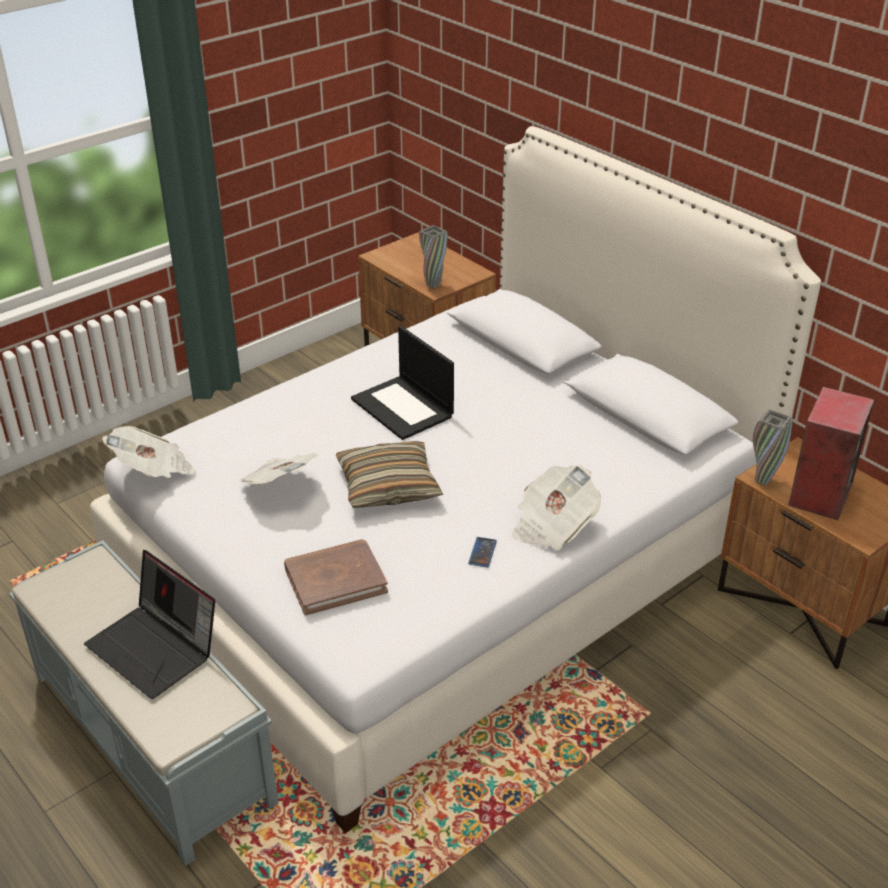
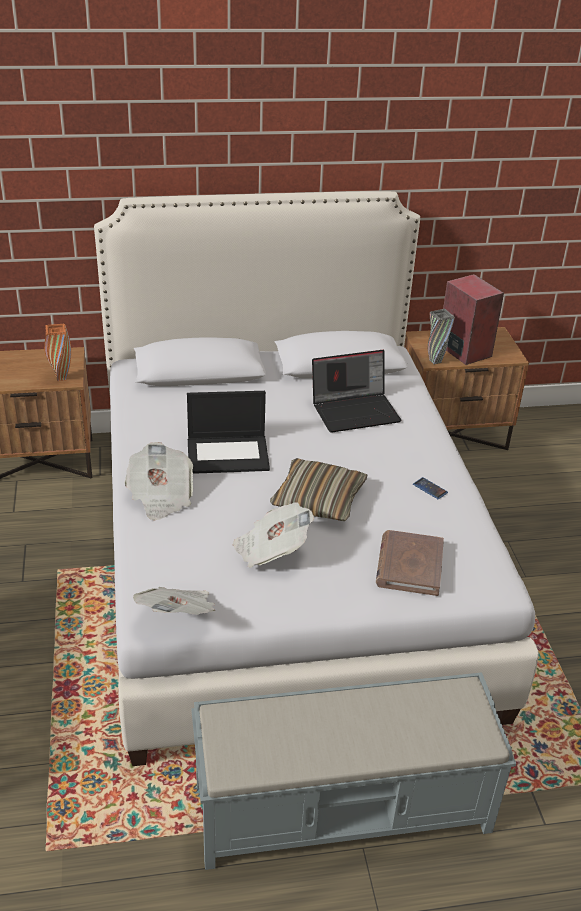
camera: 60 degrees left, 0 degrees up
laptop [84,550,215,699] -> laptop moved to [312,350,401,433]
grey vase [419,225,448,289] -> orange vase [44,324,71,381]
newspaper [512,465,601,550] -> newspaper moved to [124,442,193,521]

